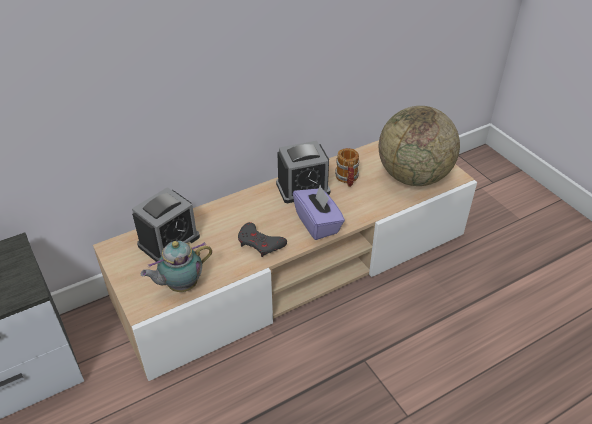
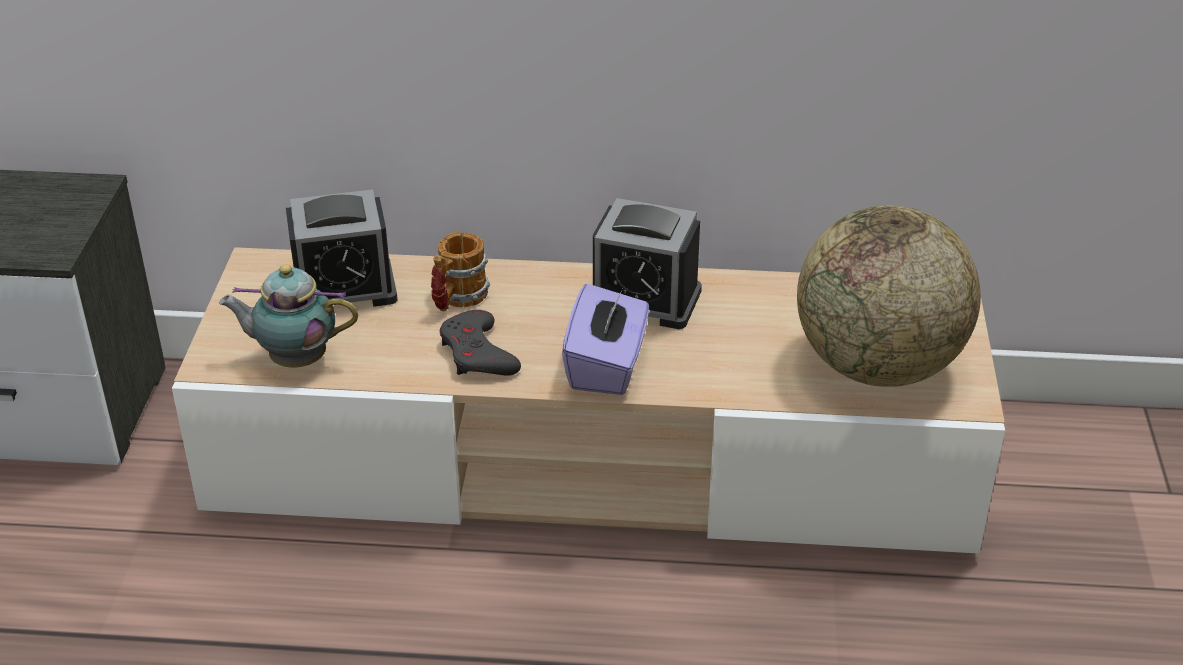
camera: 35 degrees right, 5 degrees down
mug [335,148,359,187] -> mug moved to [431,232,490,312]

